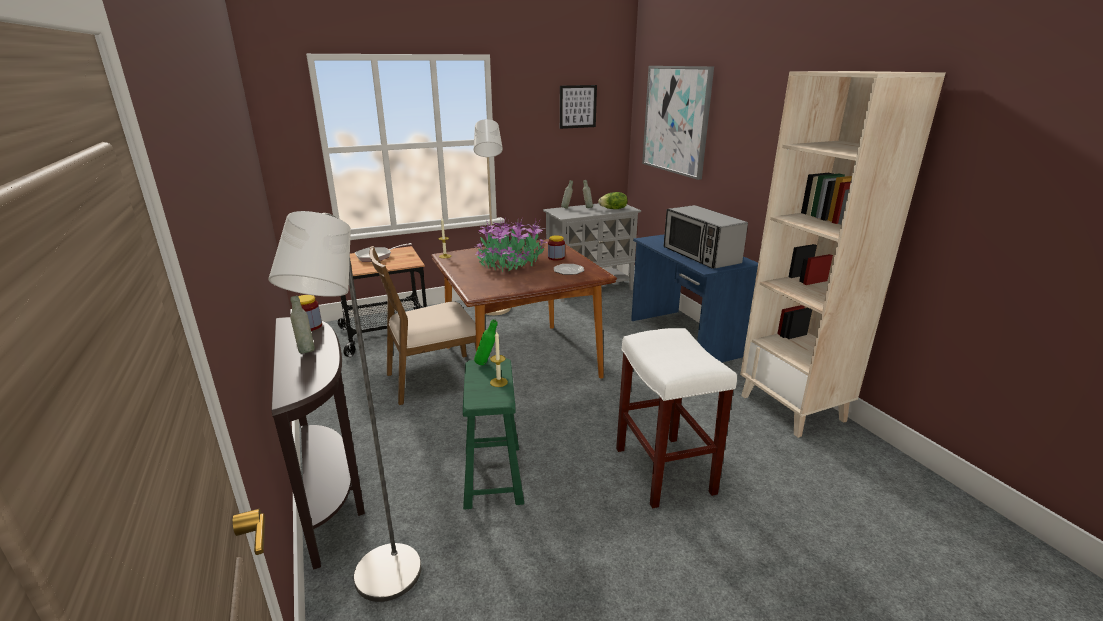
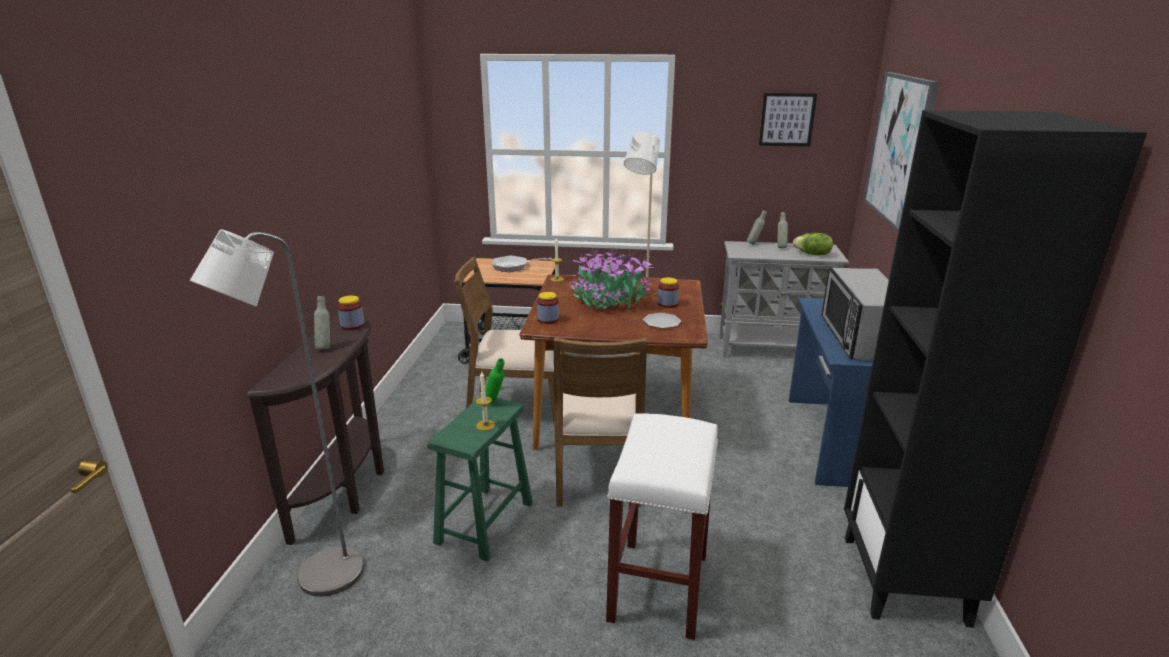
camera: 30 degrees right, 0 degrees up
beige bookcase [740,71,945,438] -> black bookcase [844,110,1147,628]
none -> jar [537,292,559,324]
none -> brown chair [554,337,647,507]

